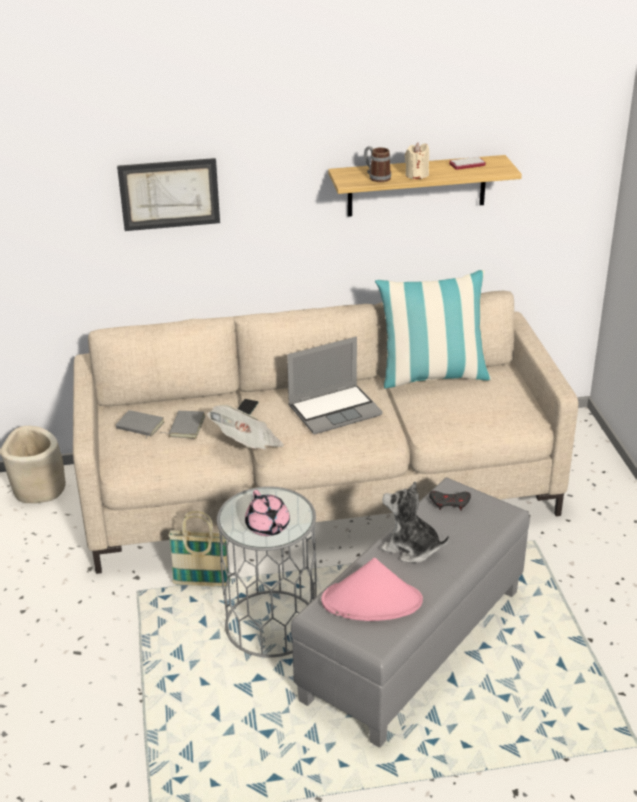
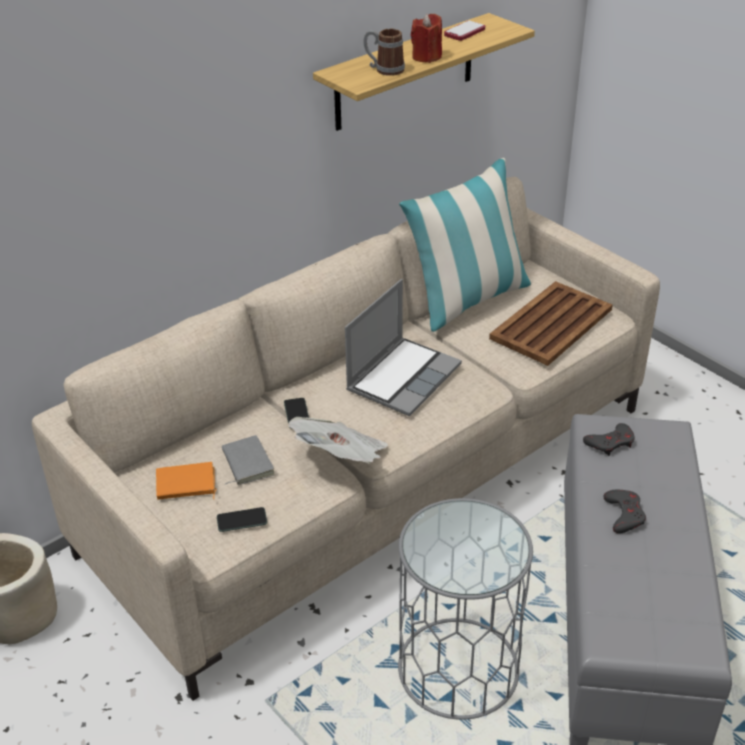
camera: 30 degrees left, 5 degrees up
grey book [116,410,165,438] -> orange book [156,462,217,500]
picture [117,158,220,231] -> none
basket [168,511,231,587] -> none
pink teapot [245,490,290,536] -> none
pink hat [321,558,423,621] -> none
plush toy [381,481,450,563] -> grey game controller [603,489,646,534]
beige candle [405,143,429,179] -> red candle [411,14,442,63]
none -> phone [217,507,267,532]
none -> brown tray [489,281,612,366]

